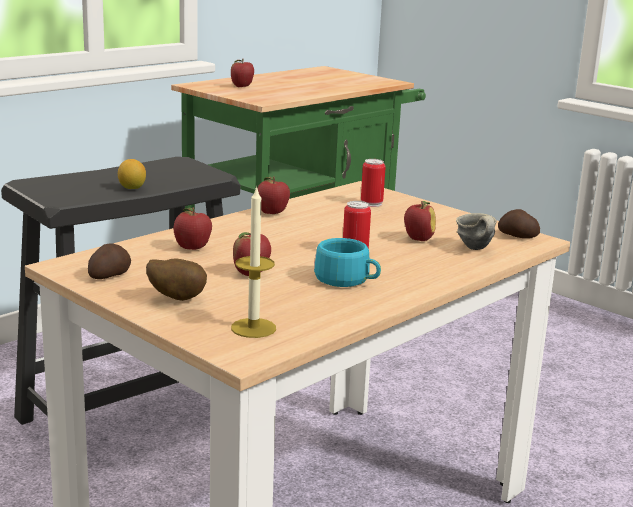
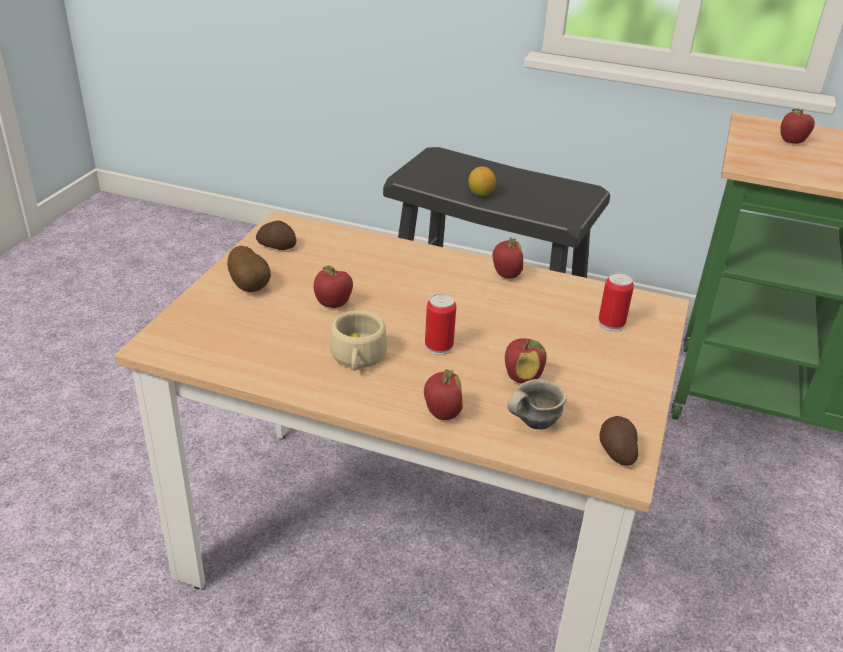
camera: 65 degrees right, 15 degrees up
apple [173,207,212,250] -> apple moved to [424,369,463,420]
candle [231,186,276,338] -> none
turquoise cup [314,238,381,287] -> beige cup [330,310,387,371]

